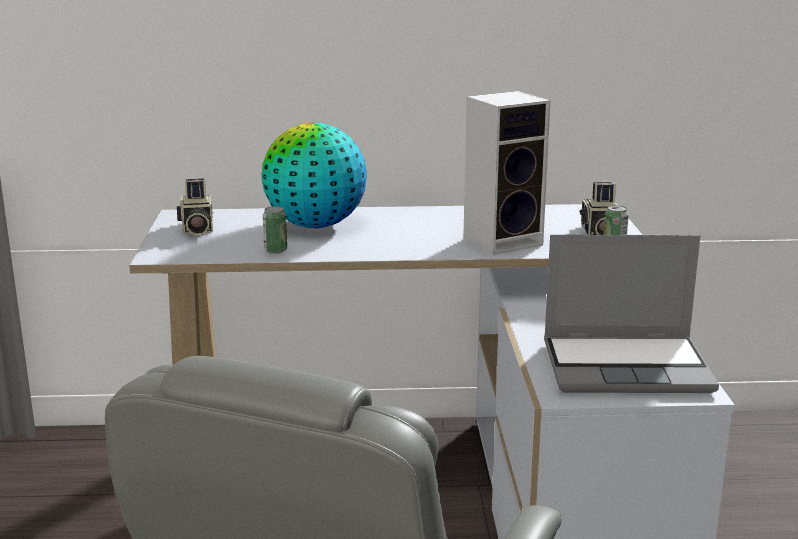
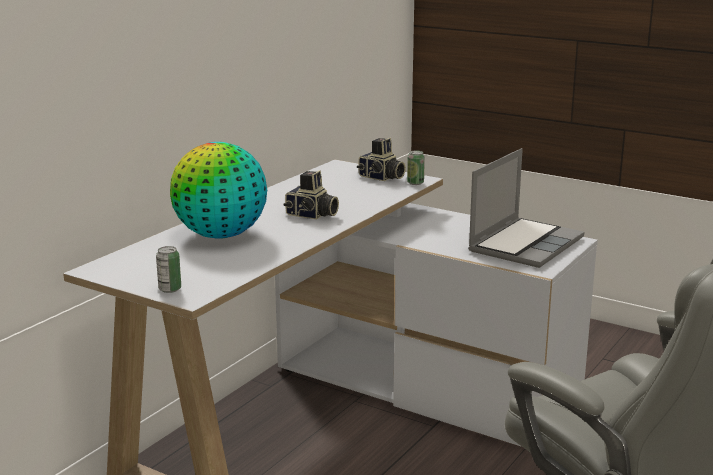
camera: 55 degrees left, 0 degrees up
camera [177,178,213,235] -> camera moved to [284,170,339,219]
can [263,206,287,254] -> can moved to [156,246,181,293]
speaker [463,91,551,255] -> none

